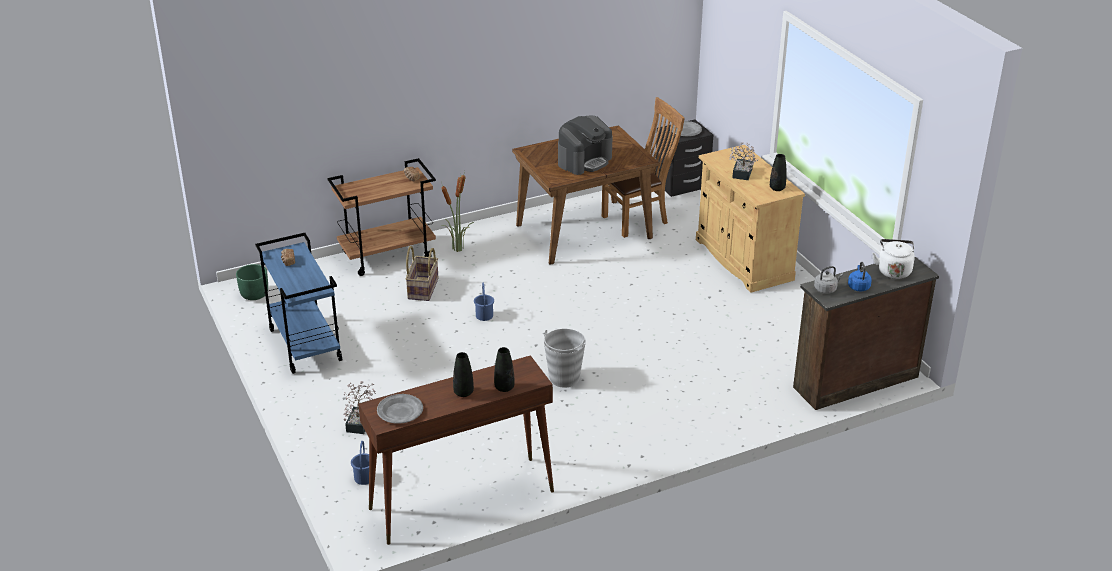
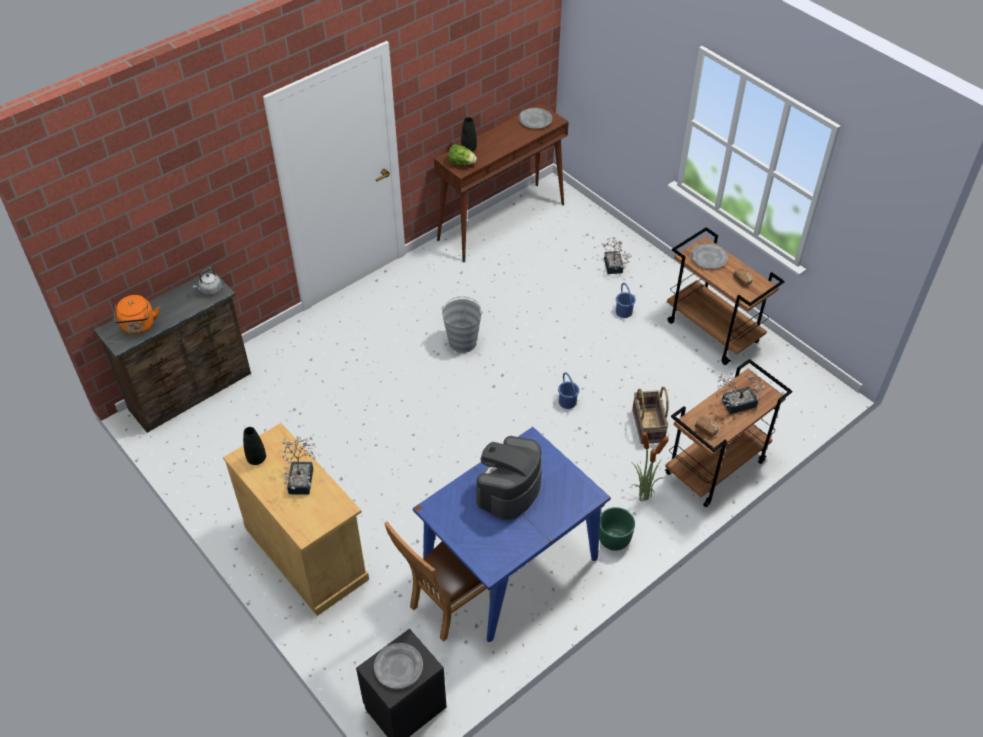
camera: 165 degrees right, 15 degrees up
green planter [236,264,268,300] -> green planter moved to [599,507,635,551]
blue cart [255,233,342,374] -> brown cart [667,227,785,365]
blue bucket [351,441,369,485] -> blue bucket moved to [616,283,636,318]
black vase [453,352,474,397] -> none
brown dining table [512,125,660,265] -> blue dining table [413,427,611,642]
blue kettle [848,262,872,291] -> none
white kettle [872,239,915,279] -> orange kettle [114,295,159,334]
none -> lettuce [448,144,477,165]
none -> grey plate [690,243,728,269]
none -> potted plant [716,372,765,414]

